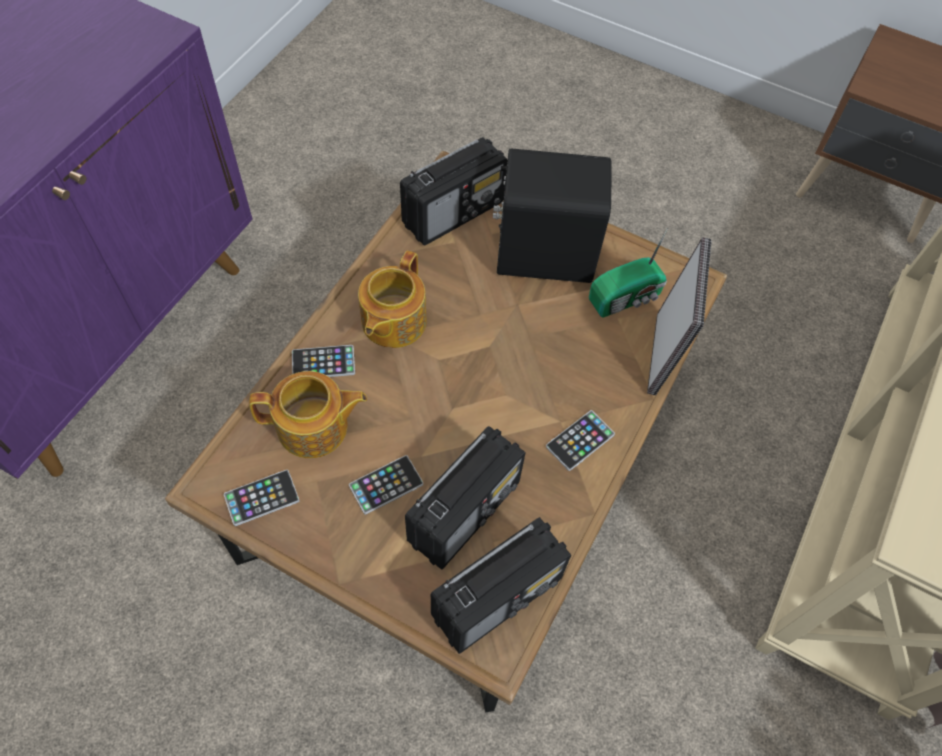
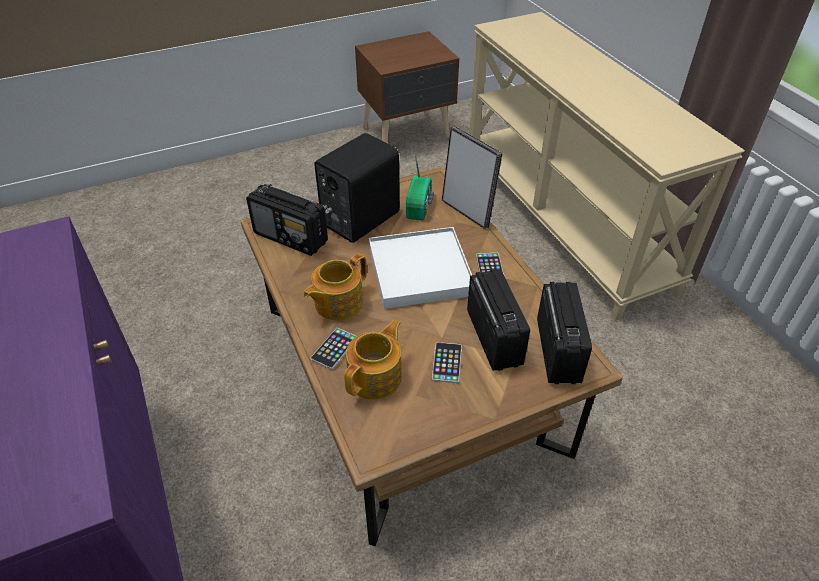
camera: 50 degrees left, 15 degrees down
phone [224,470,300,526] -> none
teapot [358,251,427,348] -> teapot turned 75 degrees clockwise [303,253,367,321]
radio [400,137,507,245] -> radio turned 120 degrees clockwise [246,184,328,256]
none -> white tray [369,227,472,309]

